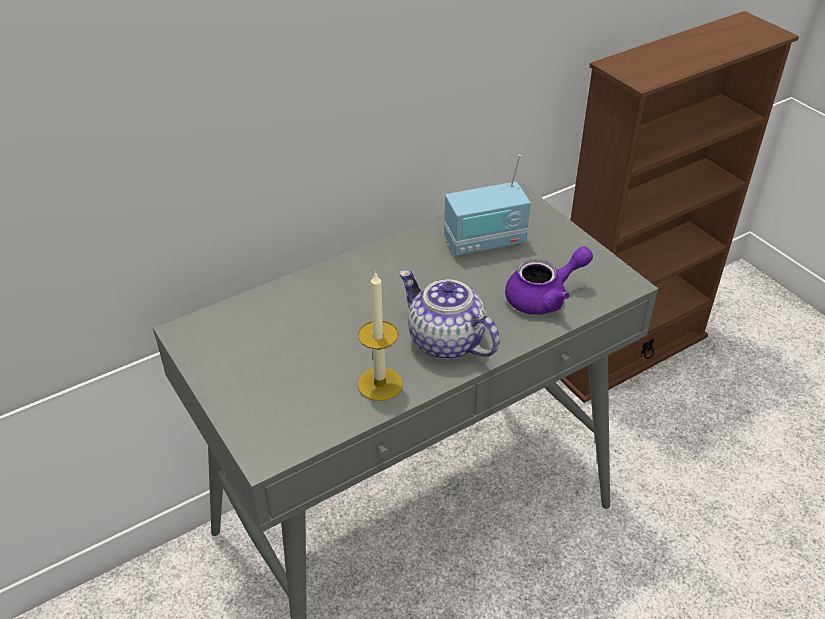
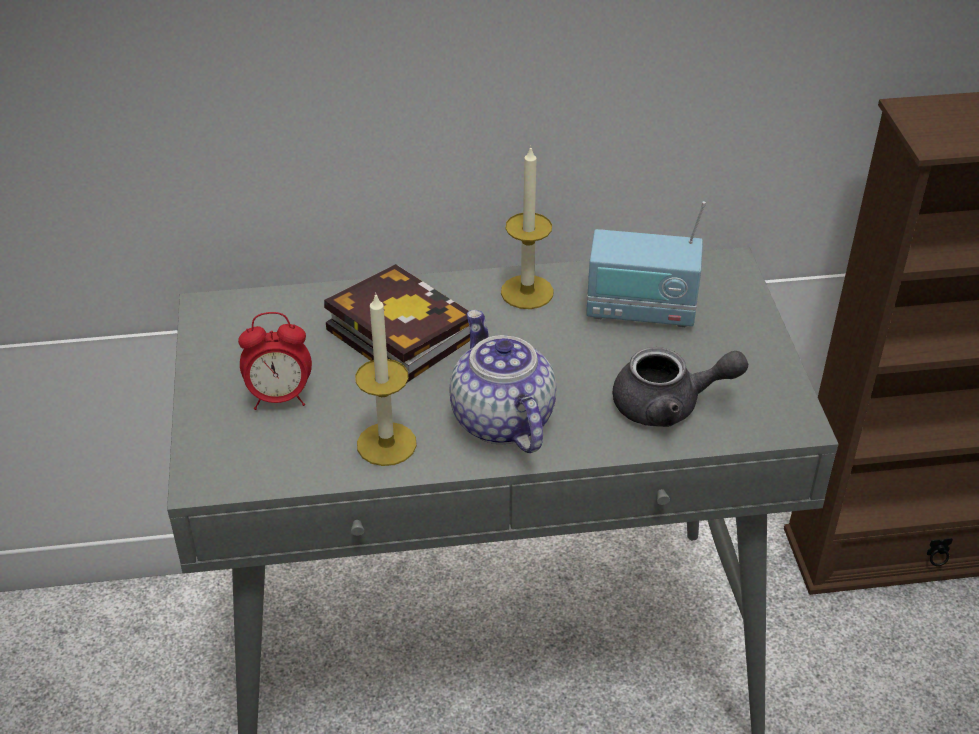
camera: 25 degrees right, 0 degrees up
purple teapot [505,247,593,315] -> grey teapot [612,347,748,427]
none -> alarm clock [238,312,312,410]
none -> book [324,264,470,383]
none -> candle [501,145,554,309]

